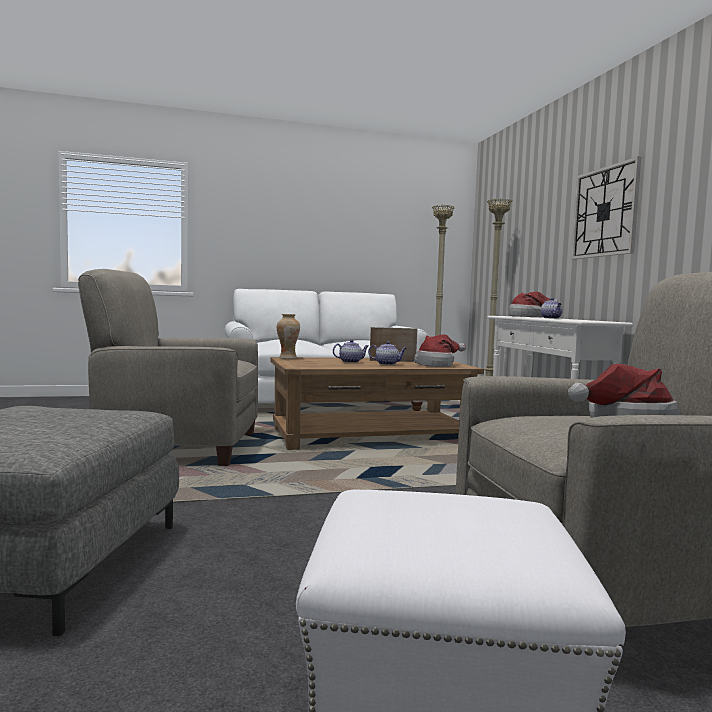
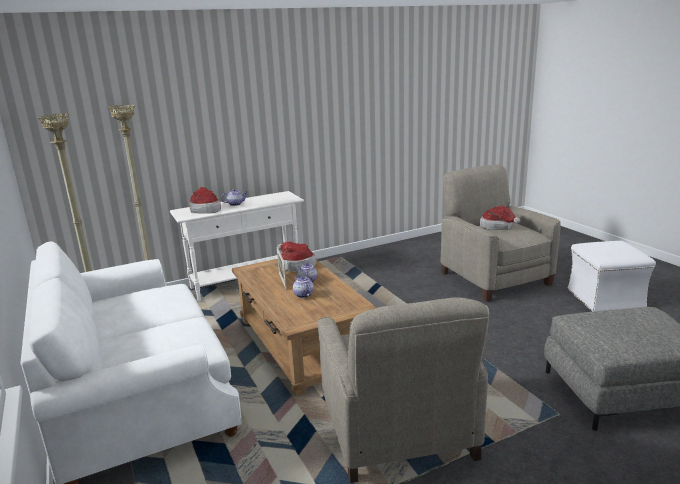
camera: 100 degrees left, 15 degrees up
vase [277,314,300,359] -> none
wall clock [571,156,641,259] -> none

